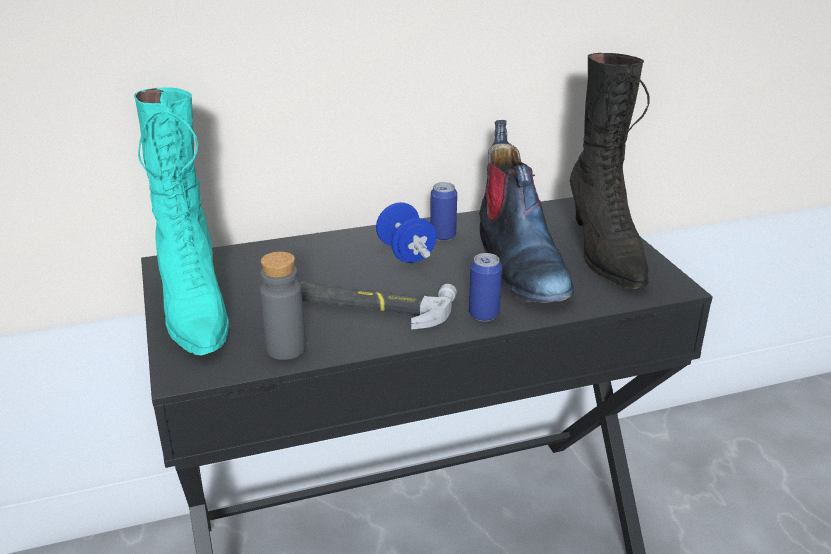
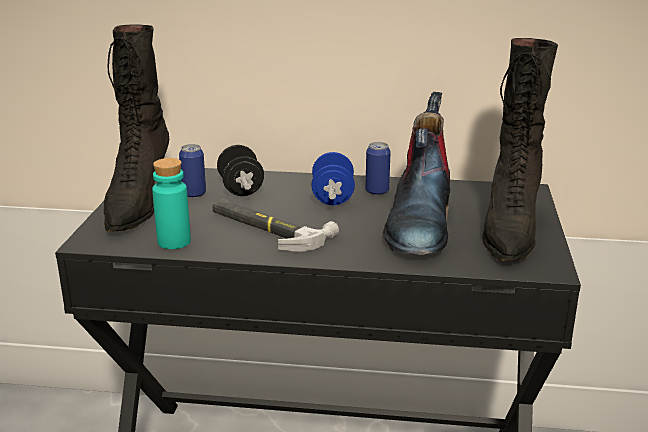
camera: 25 degrees right, 5 degrees down
turquoise boot [134,87,229,356] -> black boot [104,24,169,232]
grey bottle [260,252,306,360] -> turquoise bottle [152,158,191,249]
can [469,253,502,321] -> can moved to [179,144,206,198]
none -> black dumbbell [217,145,264,196]

